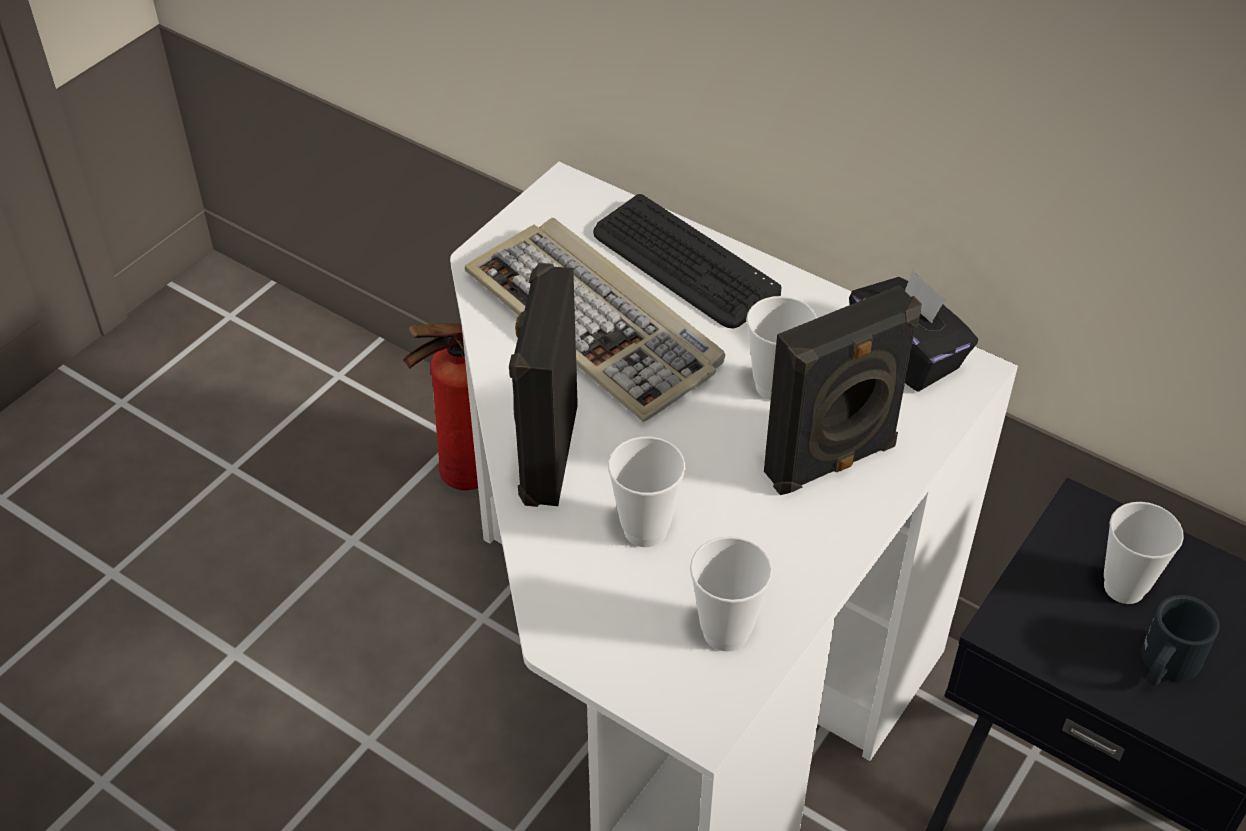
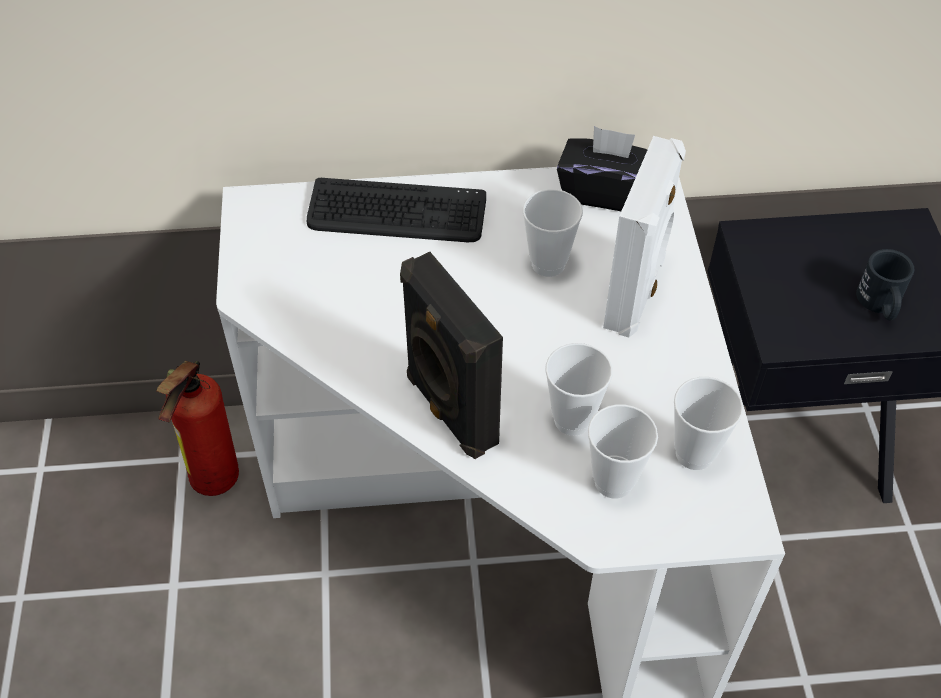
camera: 40 degrees left, 5 degrees up
keyboard [465,218,725,422] -> none
black speaker [764,285,922,495] -> white speaker [603,136,686,338]
cup [1104,502,1184,604] -> cup moved to [588,404,658,499]

